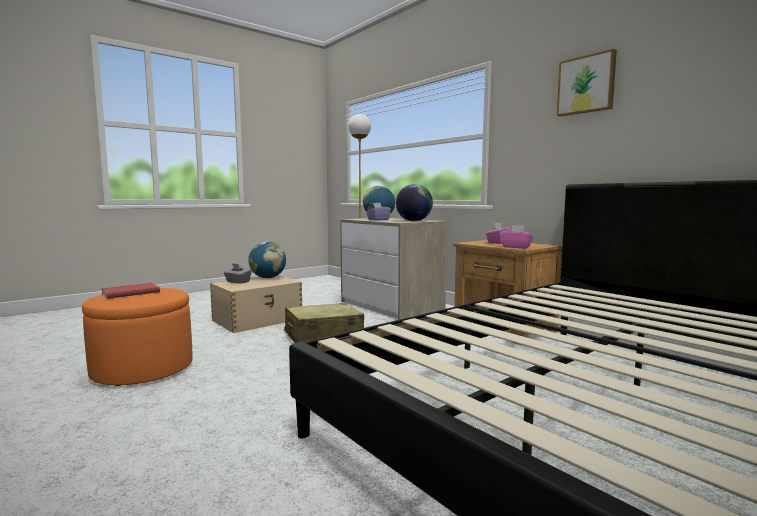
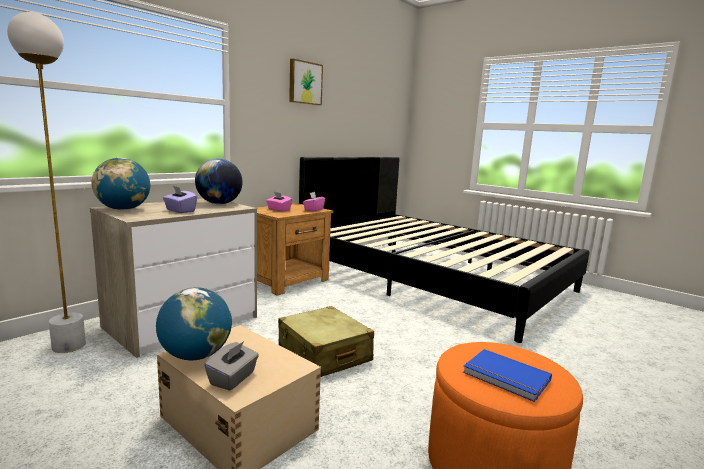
camera: 100 degrees left, 5 degrees up
red book [101,283,160,299] -> blue book [463,349,552,402]

